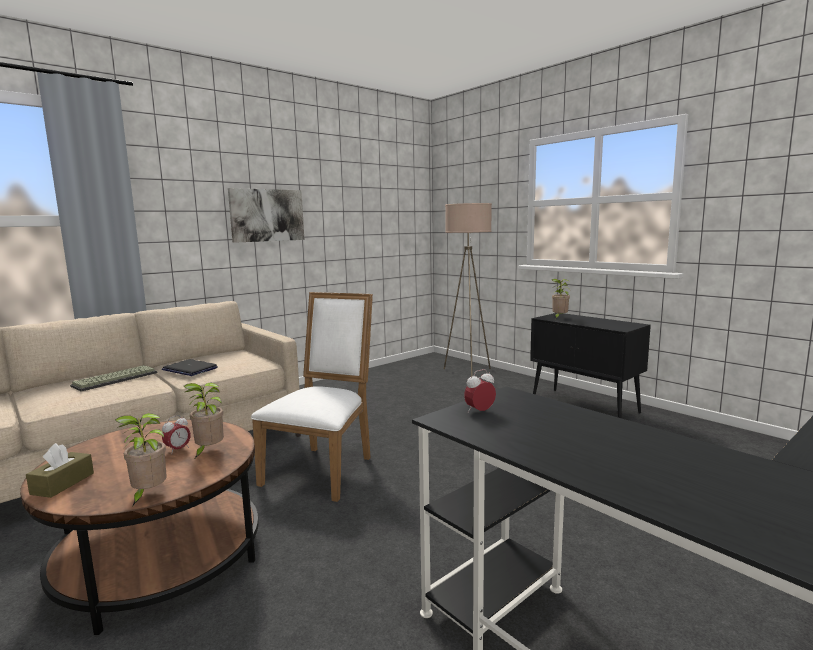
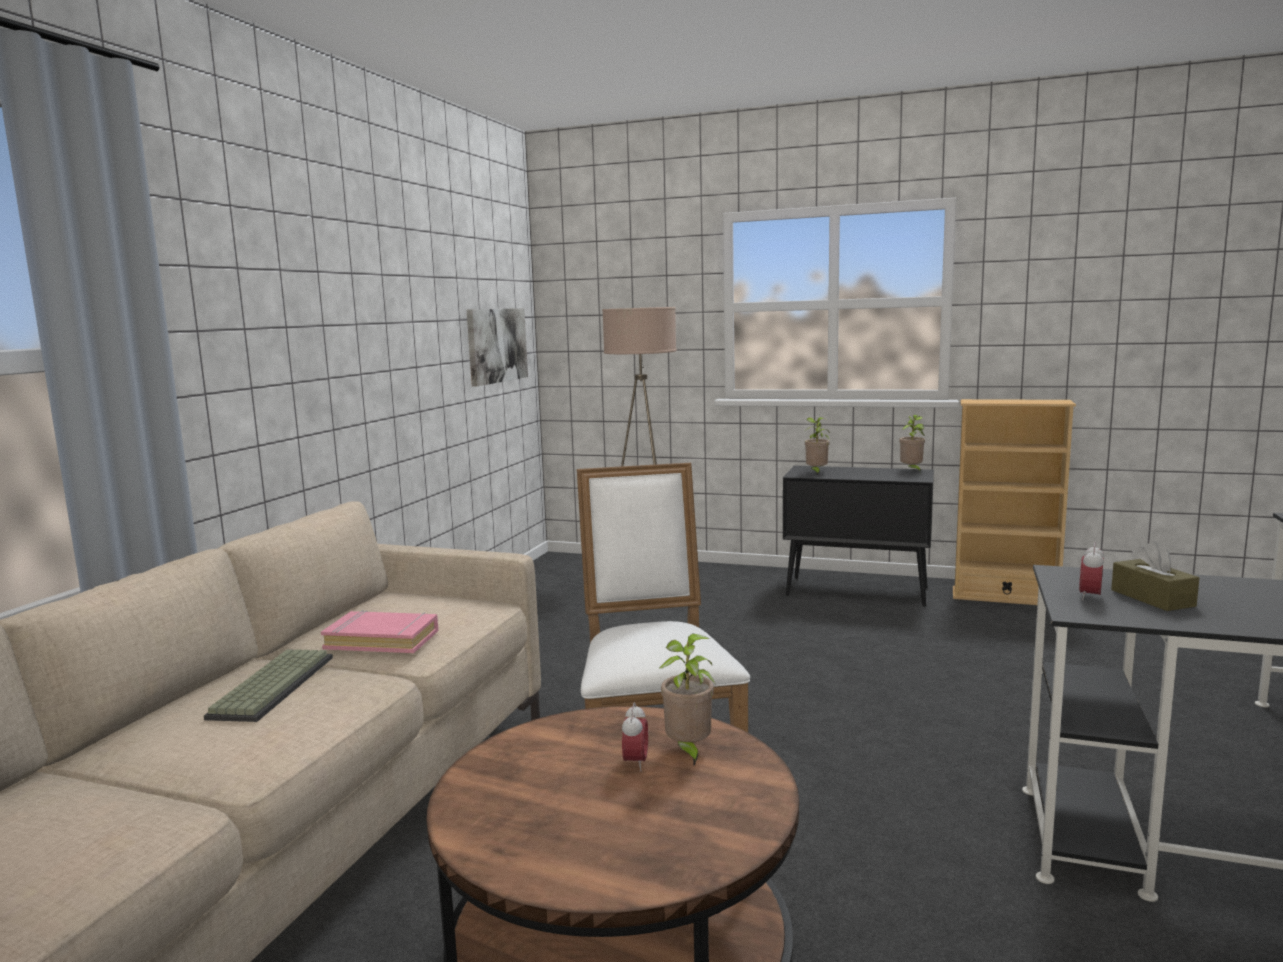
camera: 30 degrees left, 0 degrees up
brown tissue box [26,443,94,498] -> brown tissue box moved to [1111,541,1199,611]
potted plant [115,413,167,505] -> potted plant moved to [899,415,926,472]
laptop [162,359,218,376] -> pink book [321,610,439,653]
picture [228,188,304,243] -> picture moved to [467,308,528,386]
none -> beige bookcase [953,399,1076,605]

